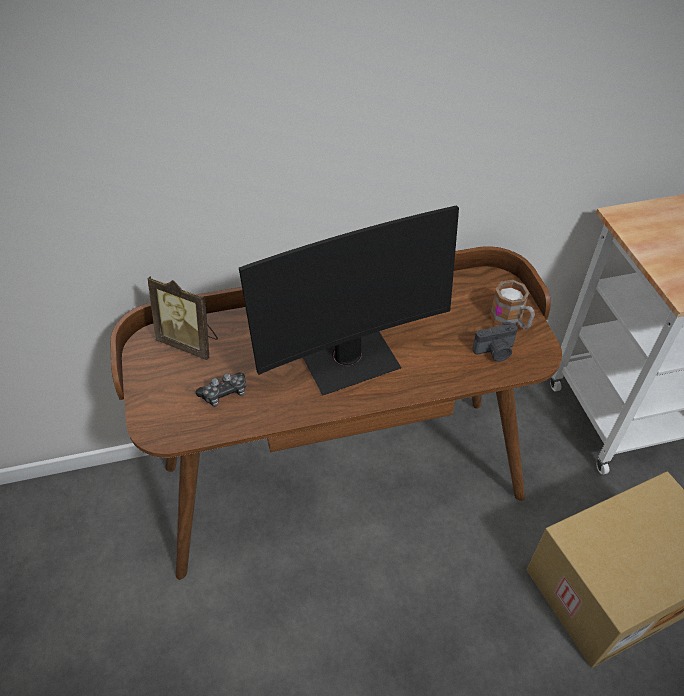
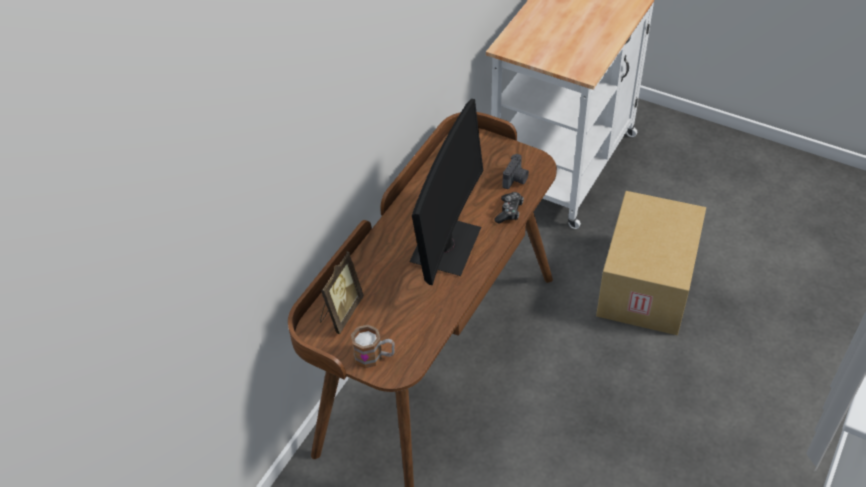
camera: 45 degrees left, 0 degrees up
picture frame [147,276,218,360] -> picture frame turned 45 degrees counterclockwise [320,251,364,334]
game controller [196,372,246,407] -> game controller moved to [495,192,524,224]
mug [490,280,535,329] -> mug moved to [351,324,395,368]

